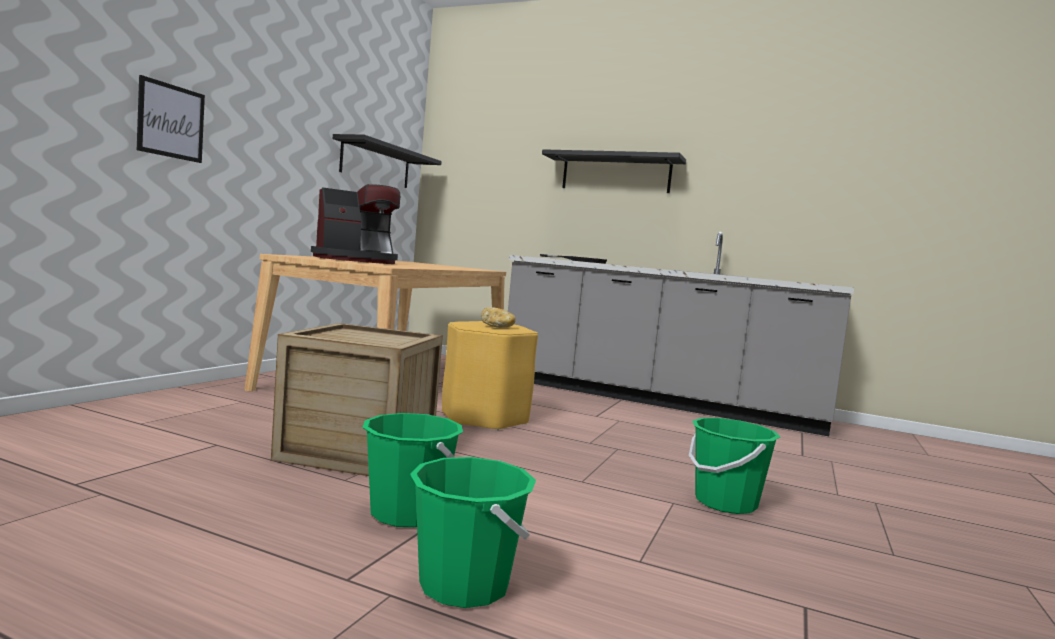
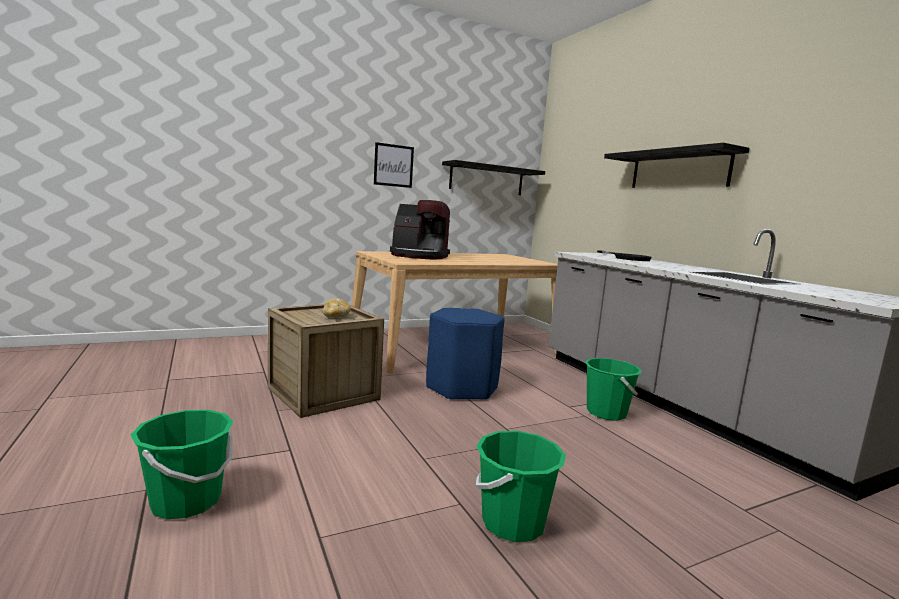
camera: 40 degrees right, 5 degrees up
picture [137,75,205,163] -> picture moved to [374,142,414,188]
green bucket [363,413,463,527] -> green bucket moved to [585,358,642,421]
yellow stool [442,321,538,431] -> blue stool [426,308,505,400]
bread [481,307,516,328] -> bread moved to [322,298,351,318]

